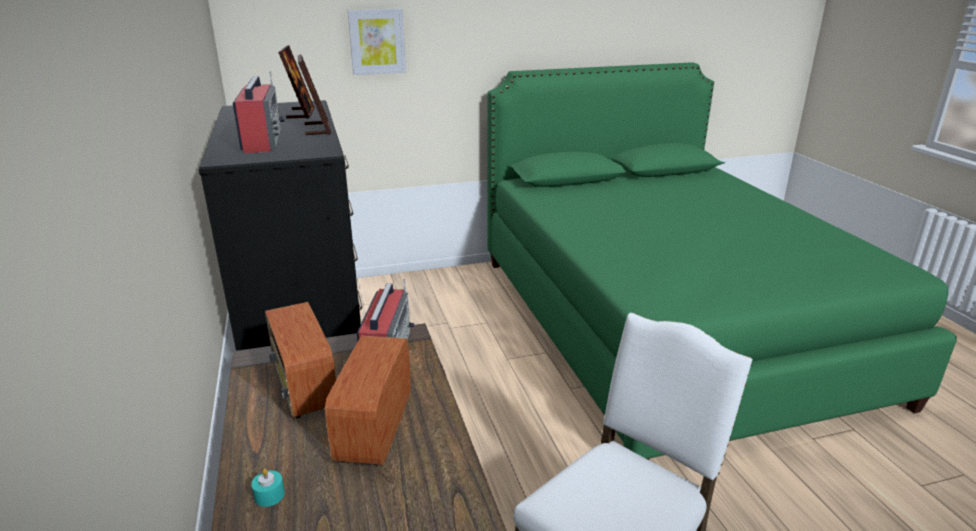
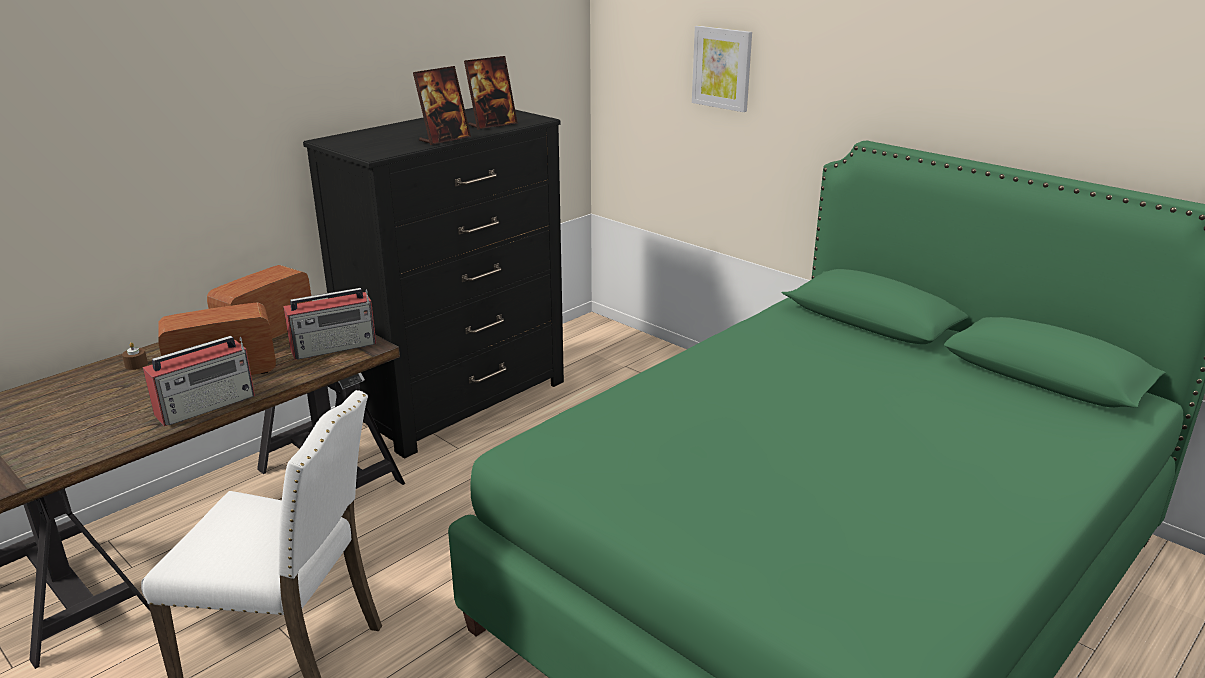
camera: 60 degrees right, 0 degrees up
radio [233,71,284,153] -> radio moved to [143,336,255,426]
turquoise candle [251,469,285,507] -> brown candle [122,342,148,370]

